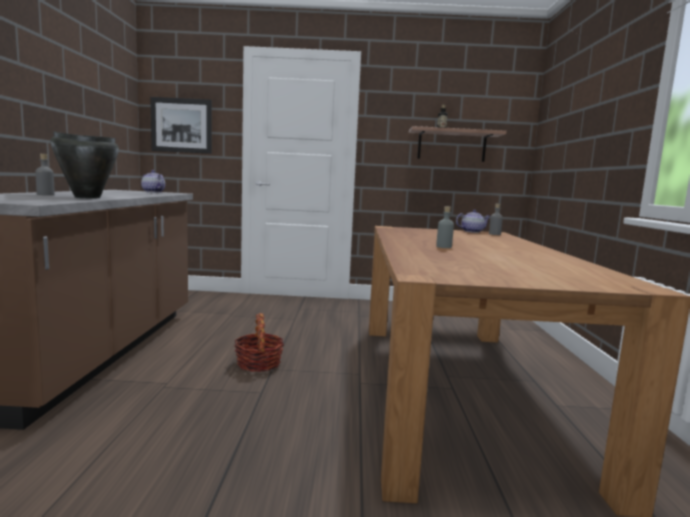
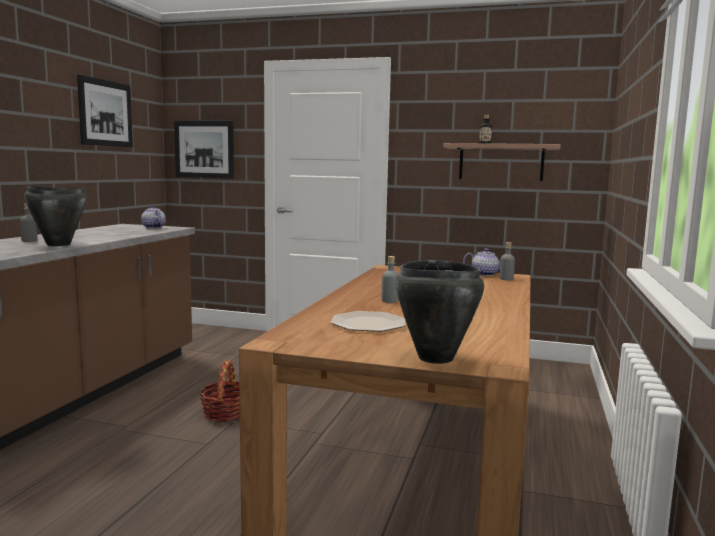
camera: 15 degrees right, 0 degrees up
none -> picture [77,74,133,147]
none -> plate [331,311,405,332]
none -> black cooking pot [395,260,484,364]

